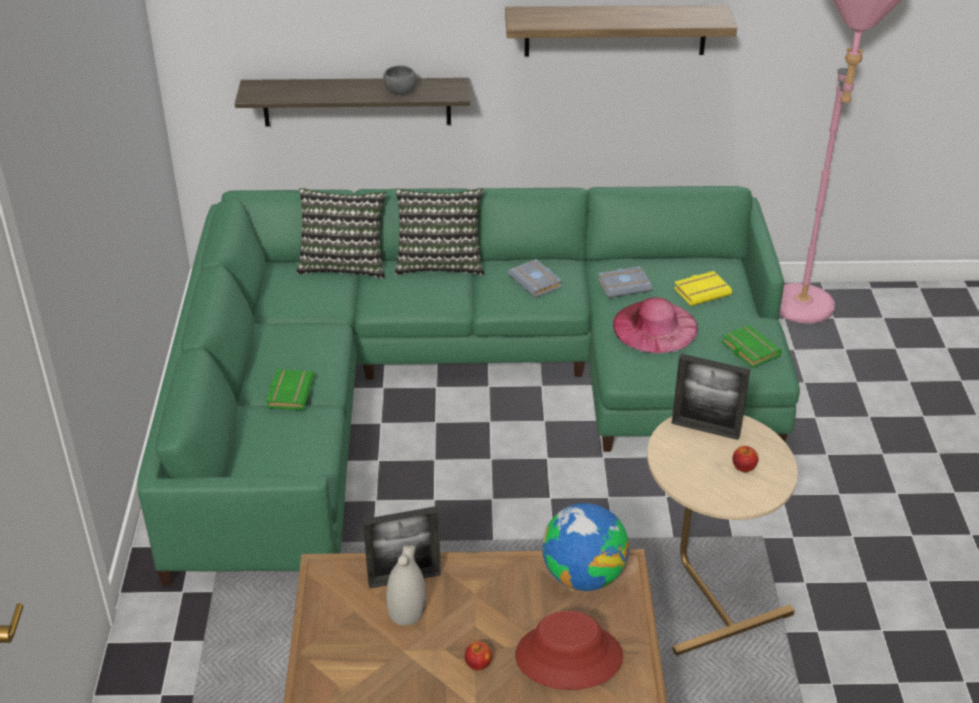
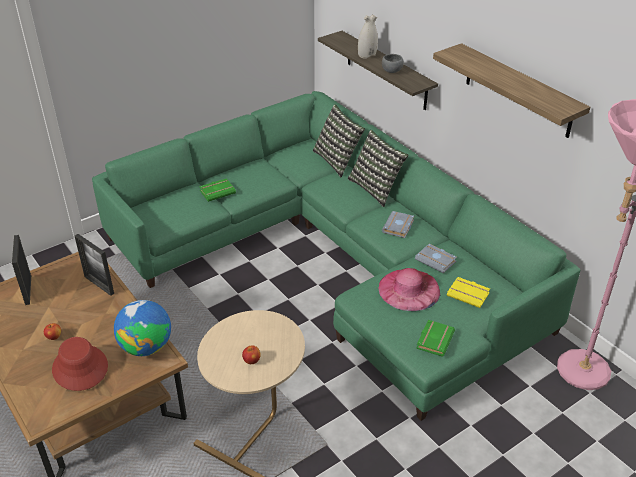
camera: 55 degrees right, 0 degrees up
white vase [386,545,426,626] -> white vase moved to [358,15,378,59]
picture frame [672,354,750,440] -> picture frame moved to [12,235,31,305]

